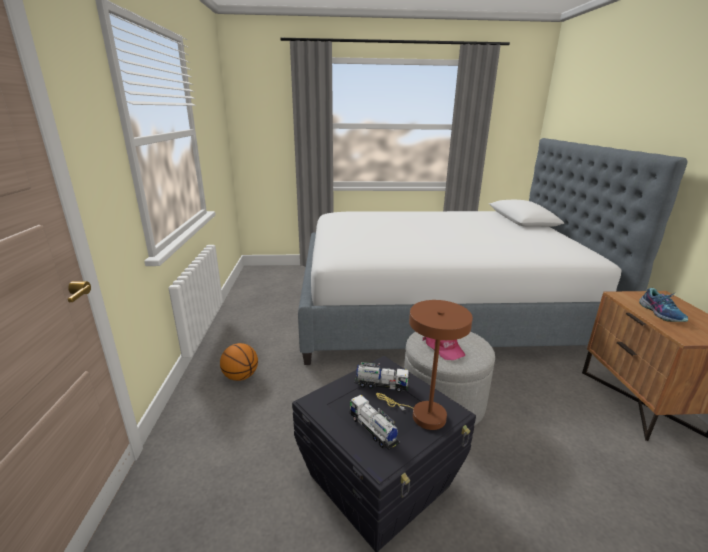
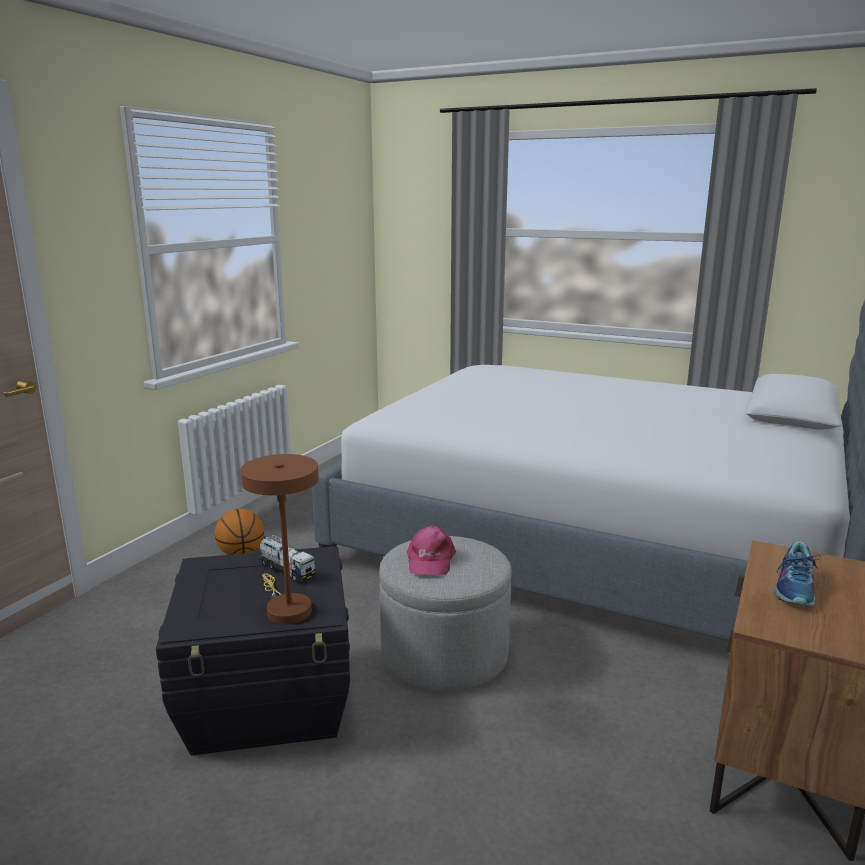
camera: 30 degrees right, 5 degrees down
toy truck [350,395,400,450] -> none

